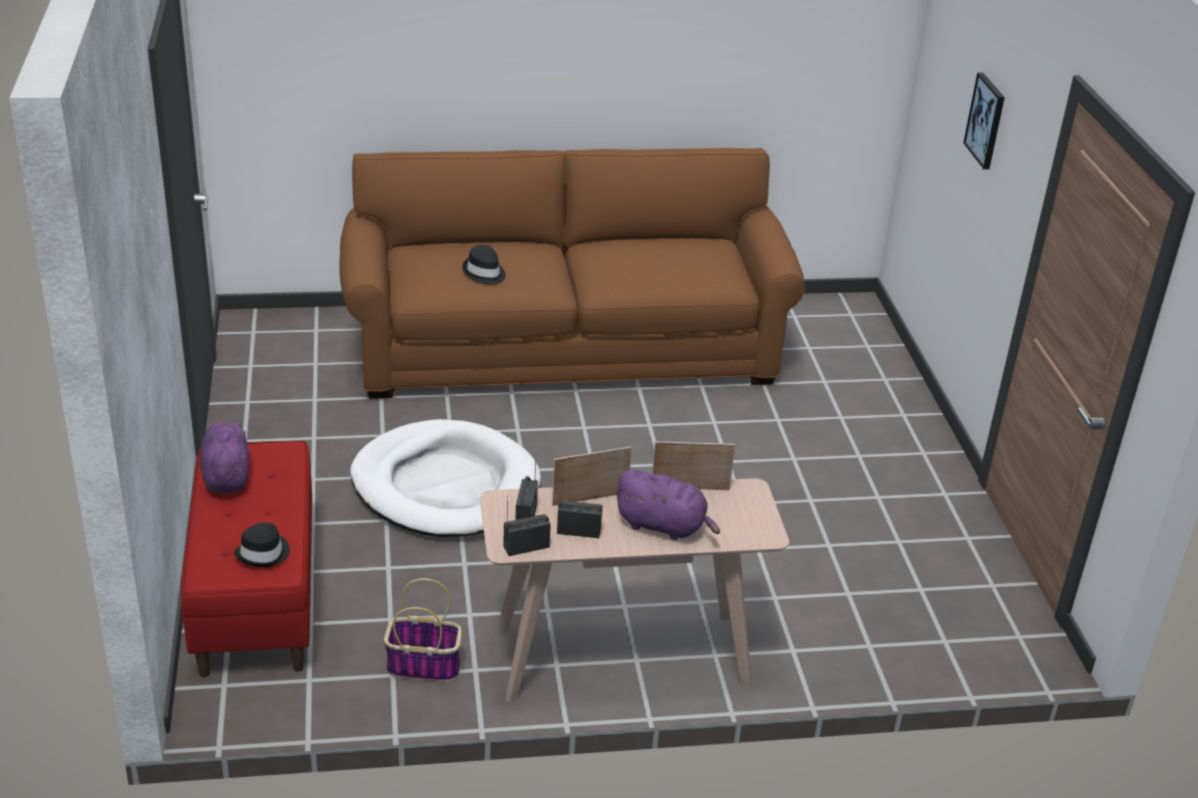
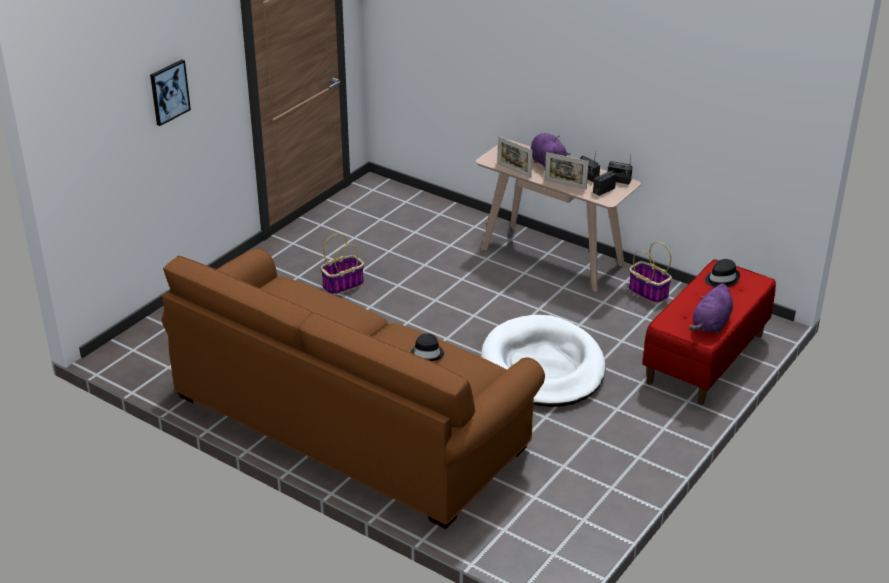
camera: 135 degrees left, 0 degrees up
none -> basket [320,234,364,295]

